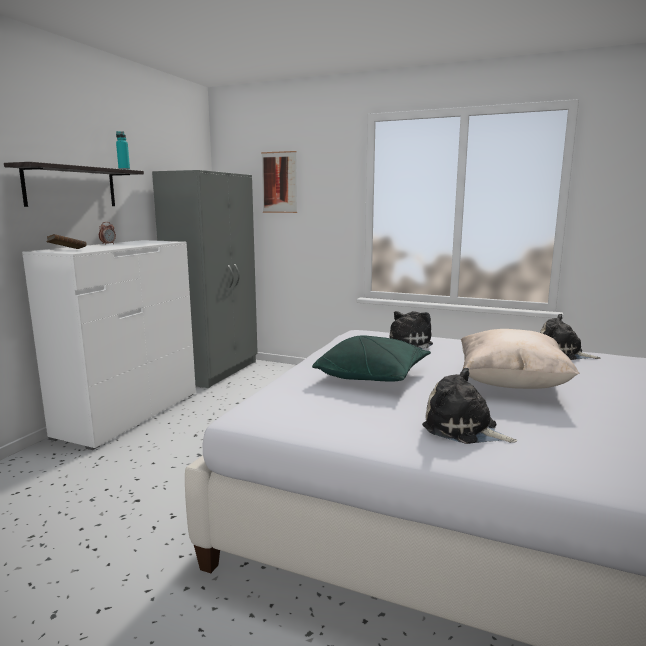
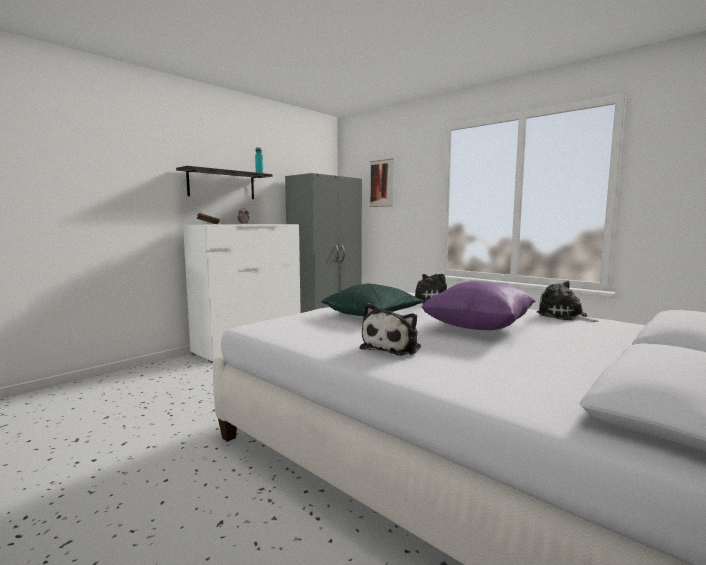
camera: 20 degrees right, 5 degrees down
plush toy [422,368,517,444] -> plush toy turned 120 degrees counterclockwise [360,303,421,355]
beige pillow [461,329,579,389] -> purple pillow [422,281,536,330]

